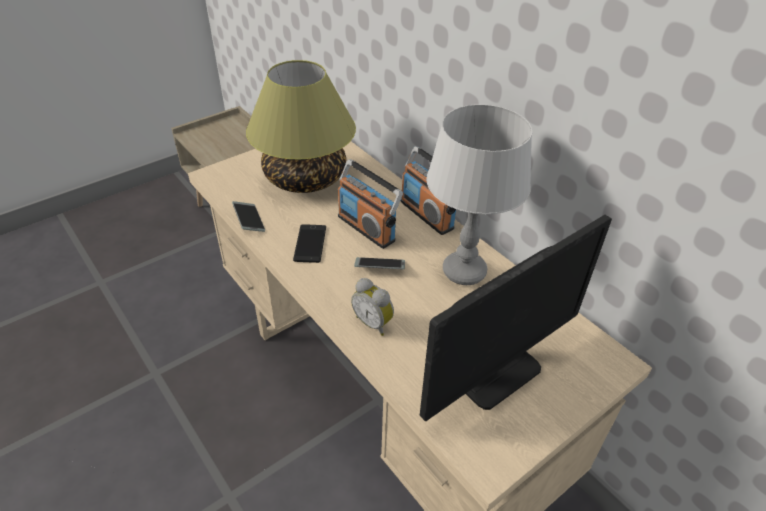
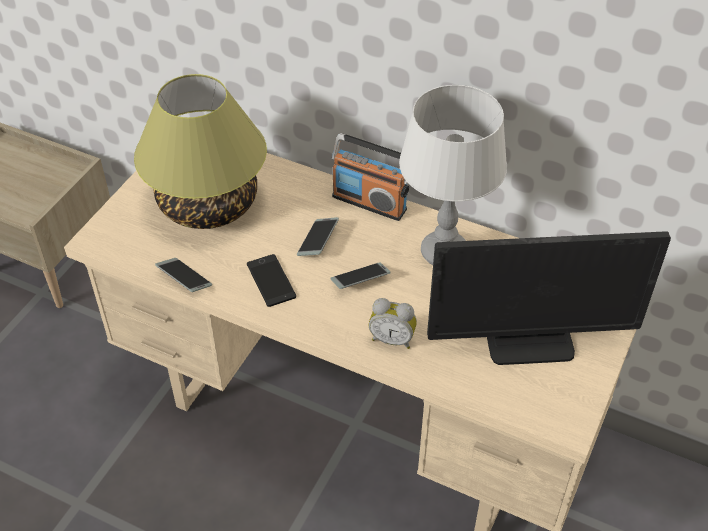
camera: 25 degrees left, 5 degrees up
radio [338,159,403,249] -> phone [297,217,339,256]
monitor [420,215,612,421] -> monitor turned 60 degrees clockwise [427,231,671,365]

